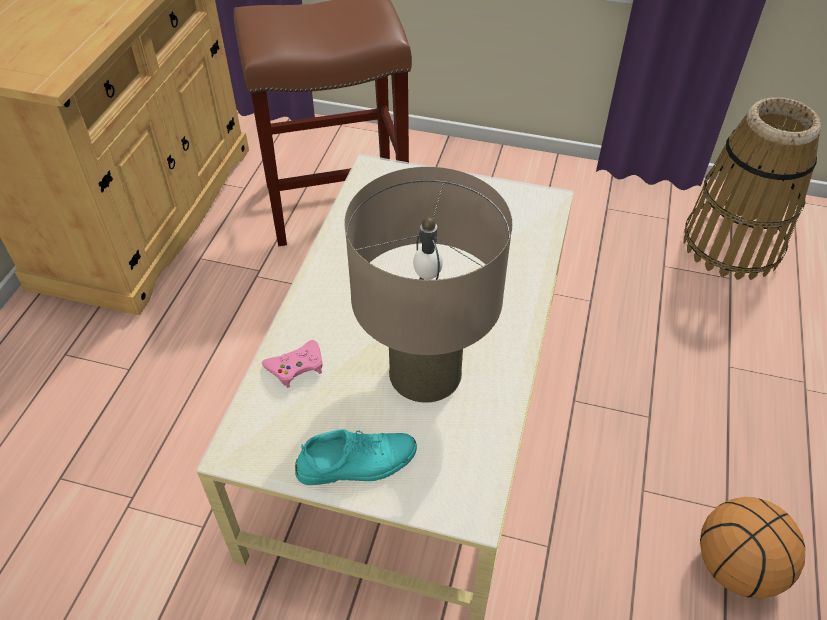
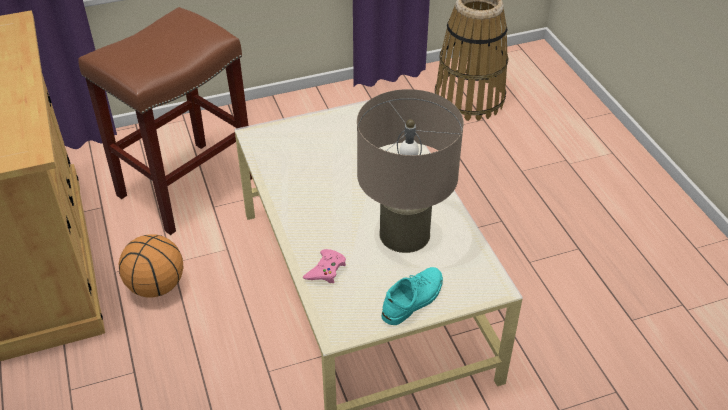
camera: 35 degrees left, 5 degrees down
basketball [700,497,805,599] -> basketball moved to [119,234,183,297]

